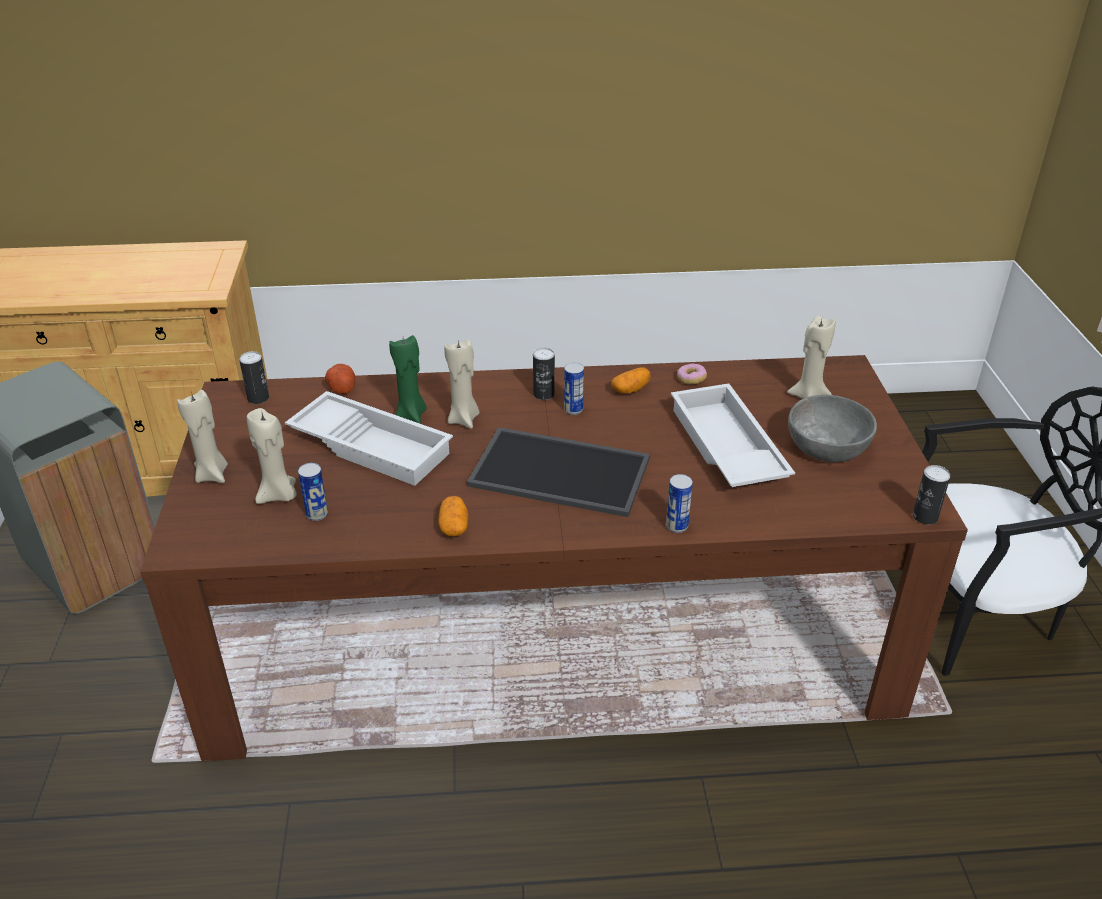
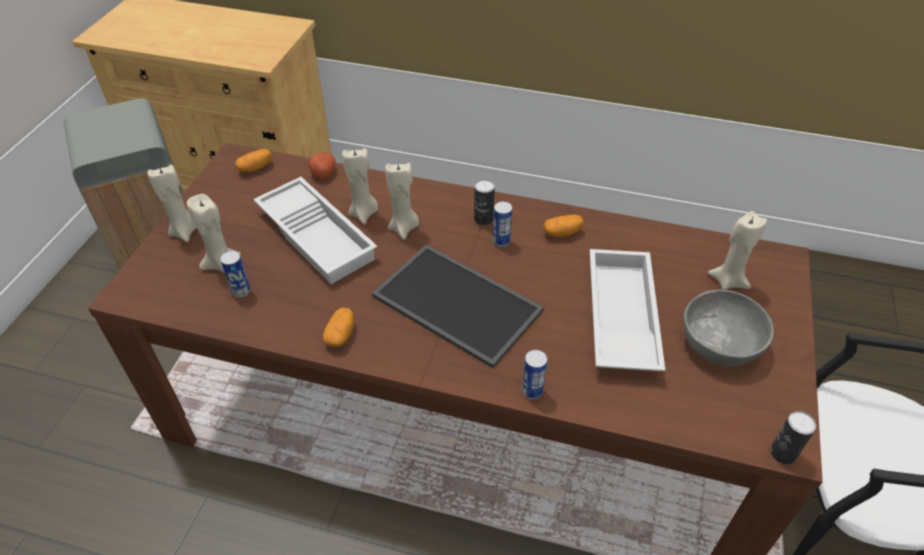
camera: 20 degrees right, 10 degrees up
can [239,351,269,404] -> potato [235,149,272,172]
green candle [389,335,427,424] -> beige candle [342,148,378,225]
donut [677,363,707,385] -> none

